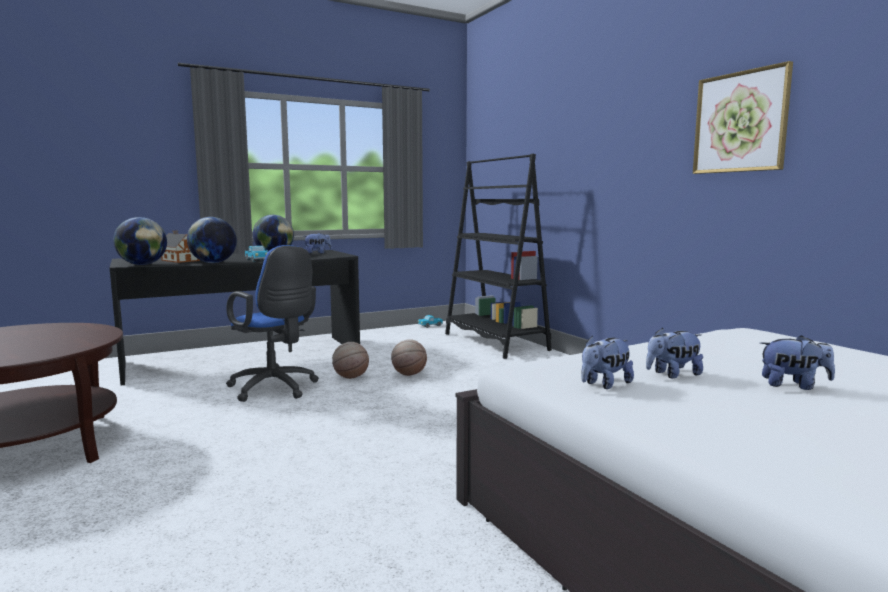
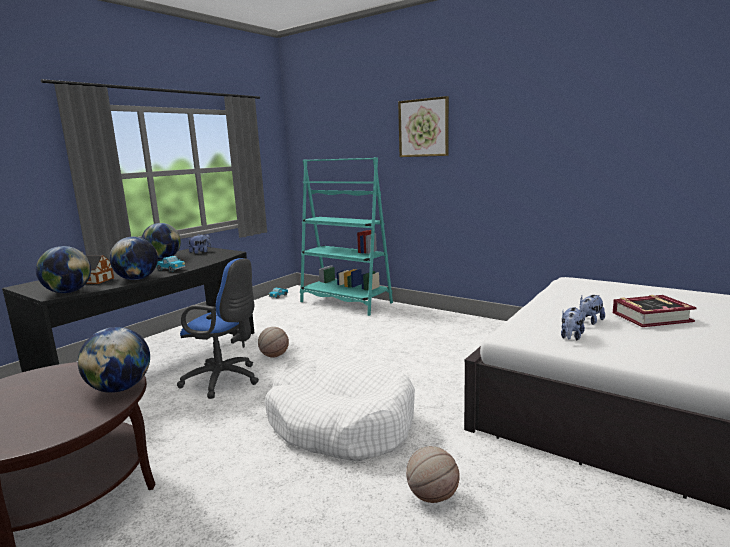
camera: 25 degrees left, 5 degrees up
basketball [391,339,427,376] -> basketball moved to [406,446,460,503]
black bookcase [445,154,552,359] -> turquoise bookcase [300,157,393,316]
picture [693,61,793,174] -> picture moved to [398,96,449,157]
plush toy [760,335,835,390] -> book [613,295,697,327]
none -> globe [78,327,150,393]
none -> white dog bed [265,354,415,461]

